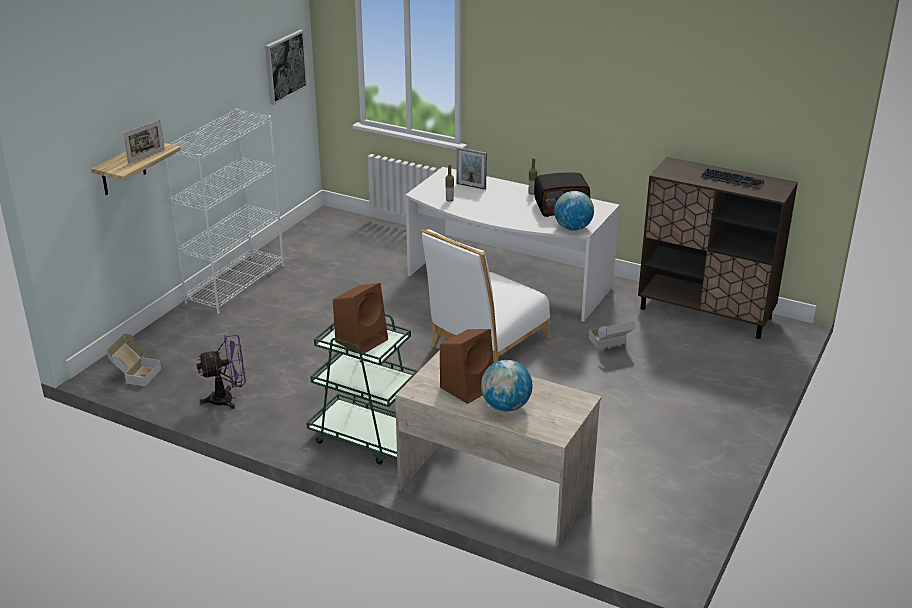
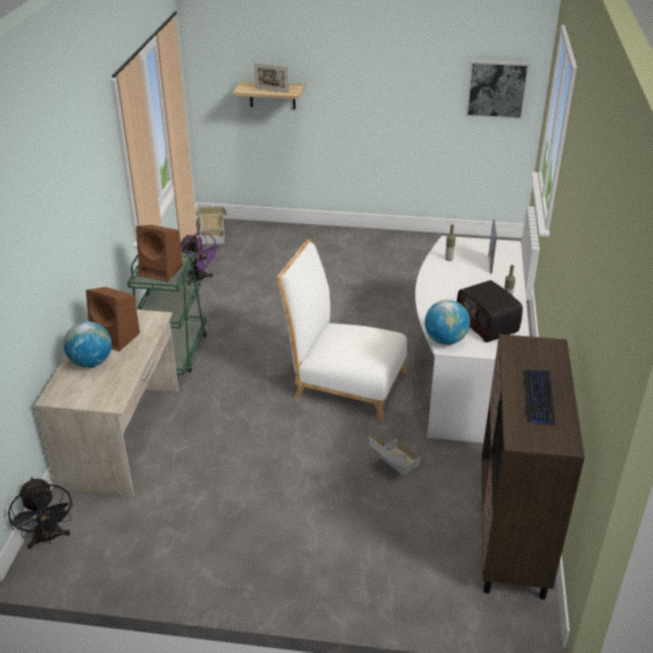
camera: 70 degrees right, 5 degrees up
white bookcase [164,109,284,314] -> none
none -> black fan [8,477,73,549]

